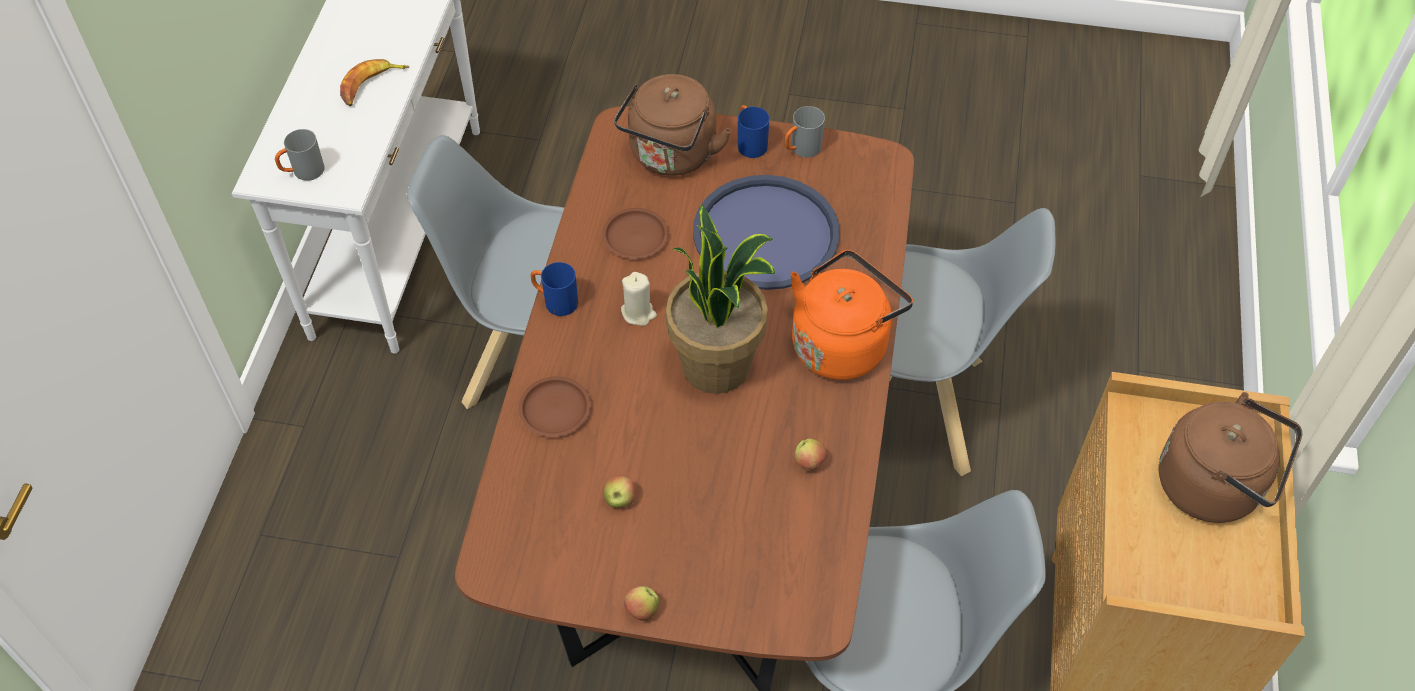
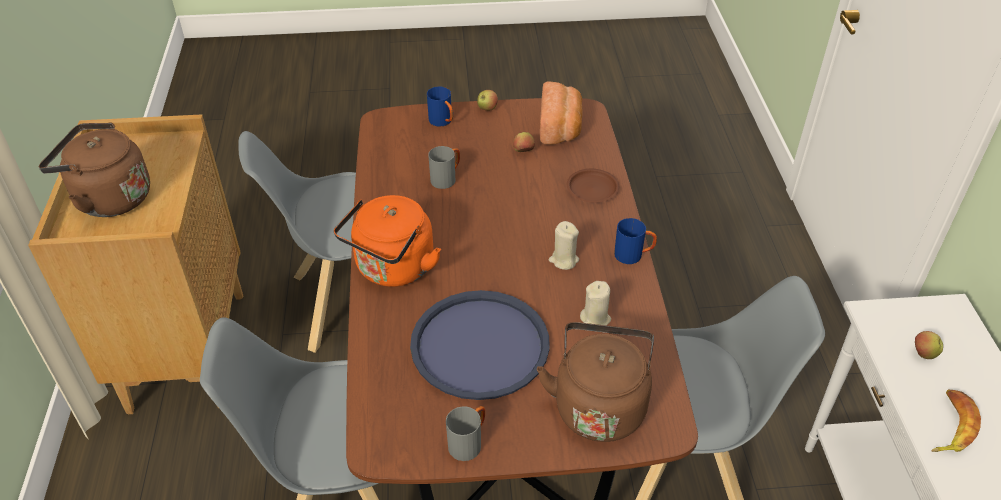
camera: 165 degrees right, 10 degrees down
grey mug [275,129,325,181] -> grey mug moved to [428,146,460,189]
brown plate [602,208,669,259] -> beige candle [580,281,611,326]
potted plant [666,203,776,394] -> none
blue mug [738,105,769,158] -> blue mug moved to [427,87,453,127]
apple [795,439,827,471] -> apple moved to [915,331,943,359]
none -> bread [540,81,583,145]

